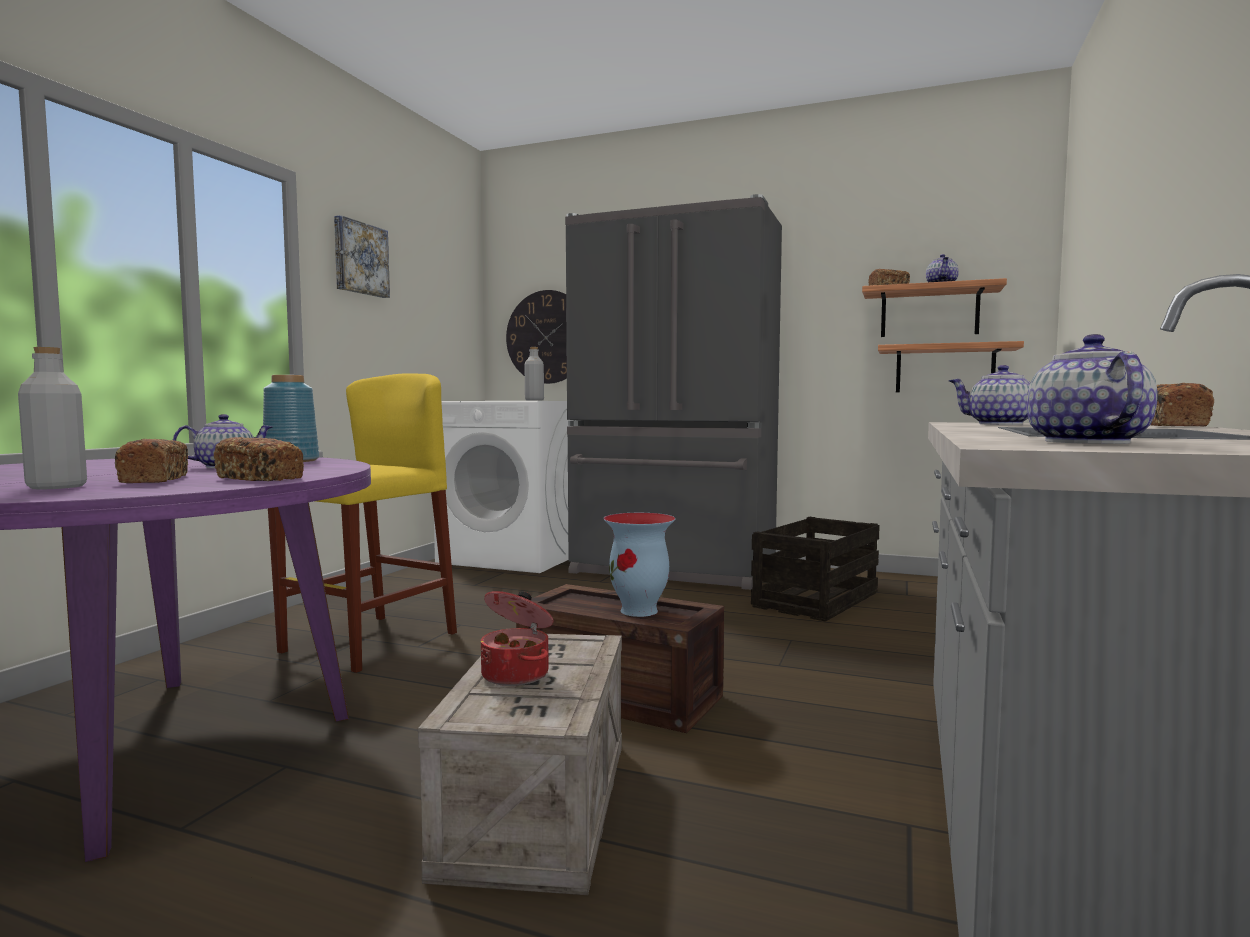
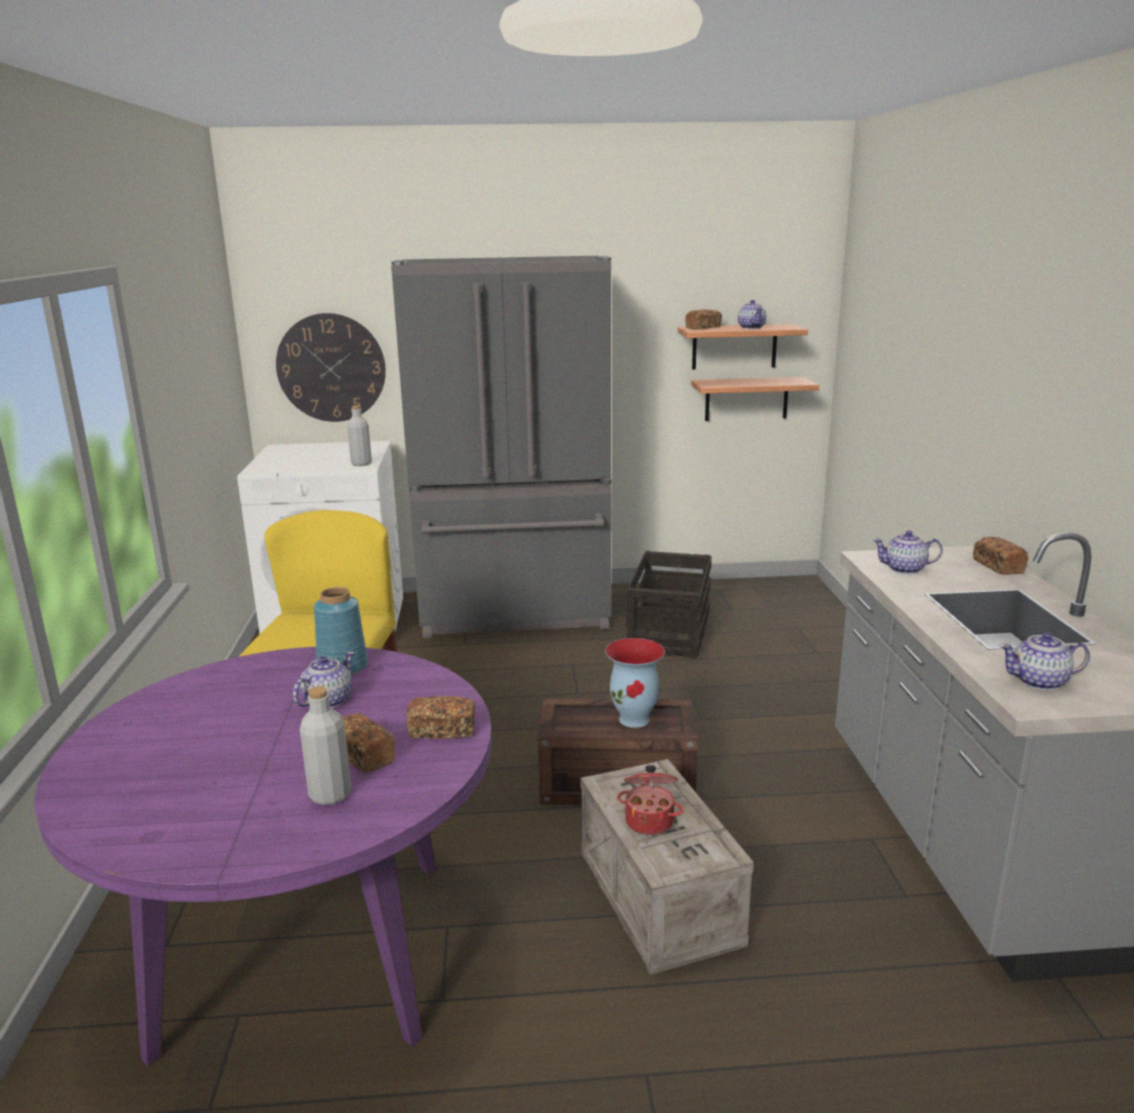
camera: 25 degrees left, 15 degrees up
picture [334,215,390,298] -> none
teapot [1026,334,1158,444] -> teapot turned 75 degrees counterclockwise [1000,632,1090,690]

